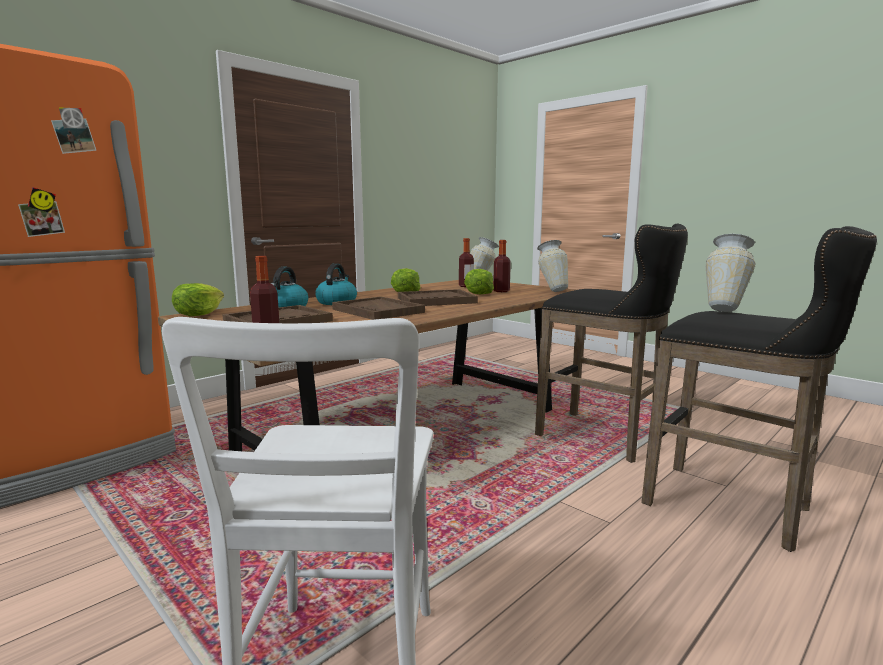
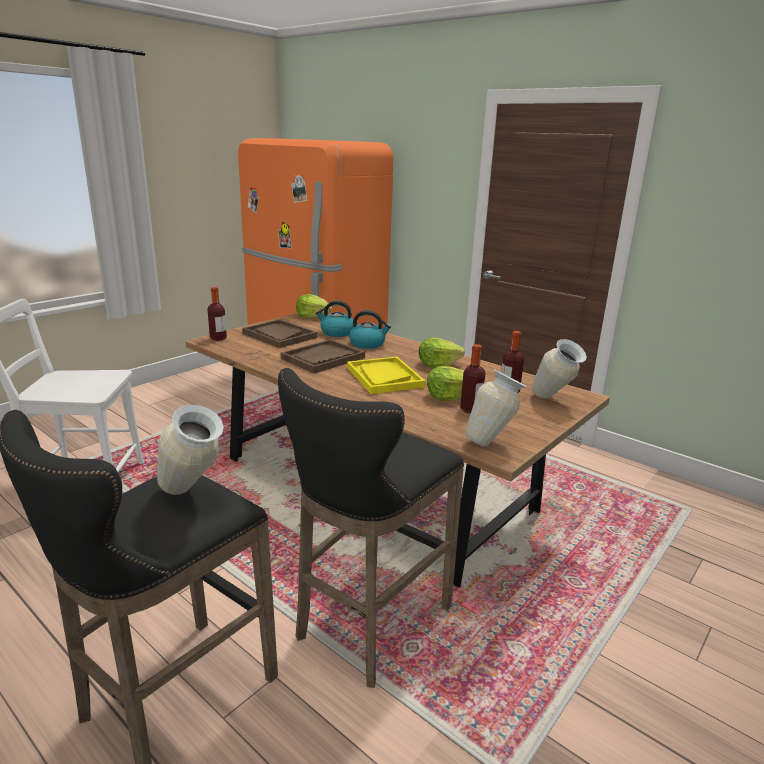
camera: 85 degrees right, 10 degrees up
brown tray [398,289,478,306] -> yellow tray [347,356,426,394]

